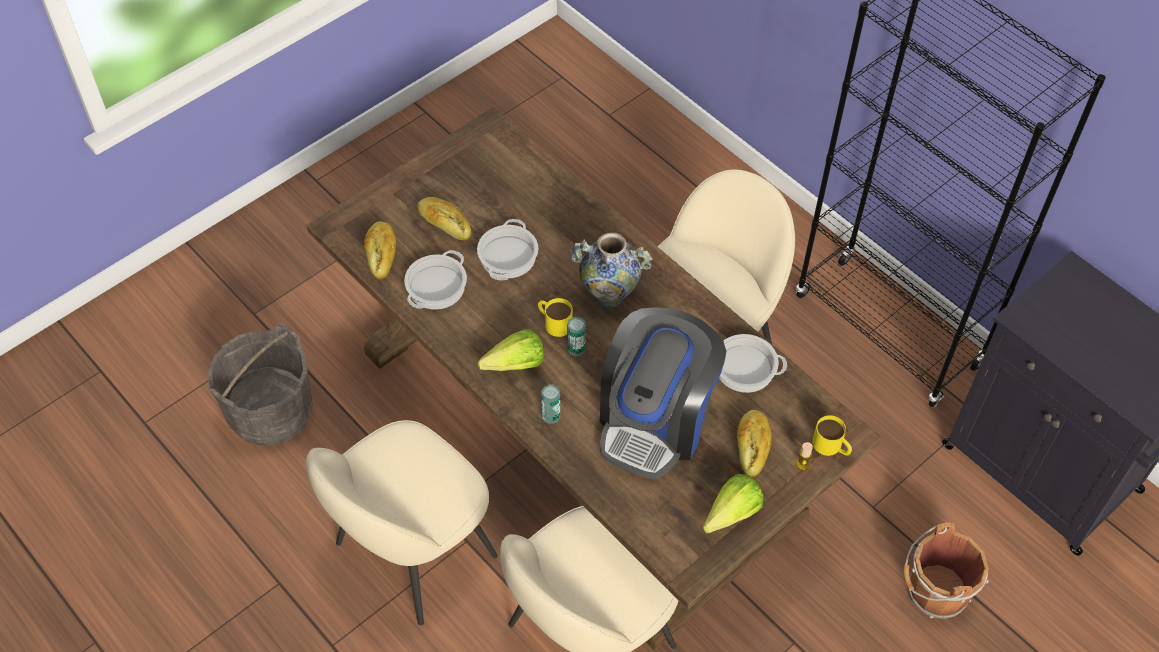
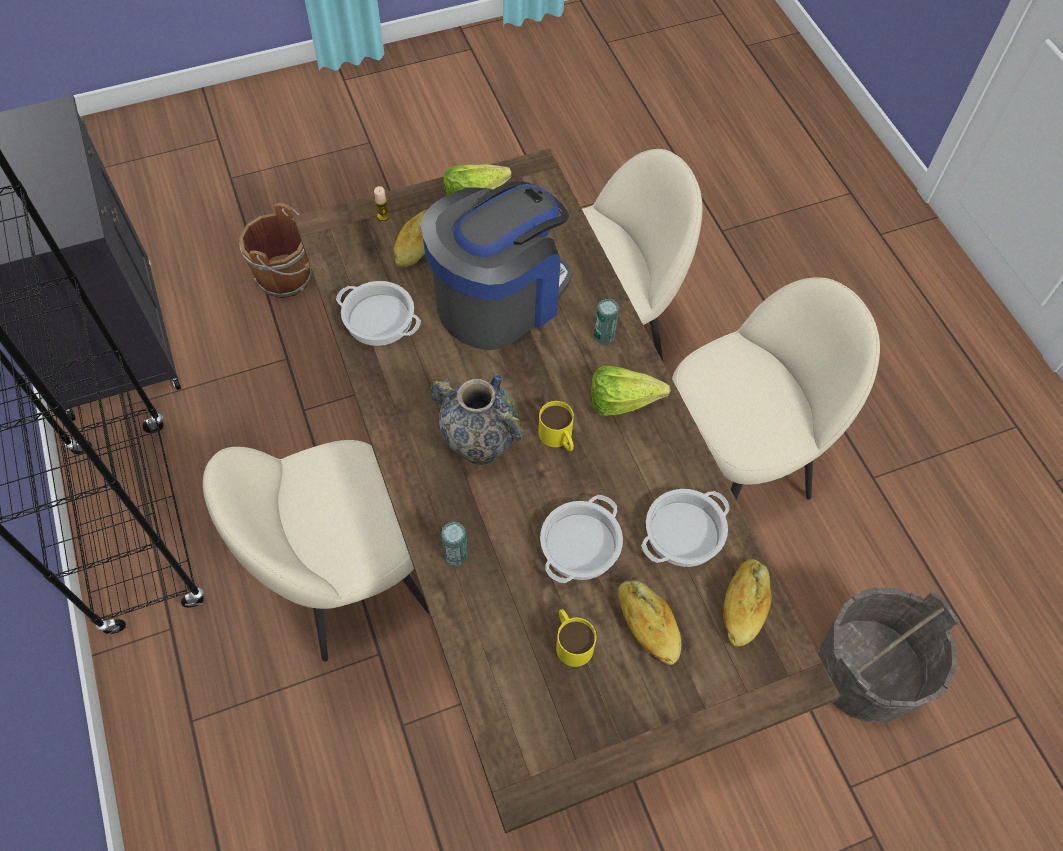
camera: 160 degrees left, 5 degrees up
can [567,317,586,356] -> can moved to [441,522,468,566]
yellow mug [812,415,852,456] -> yellow mug moved to [556,609,596,667]

